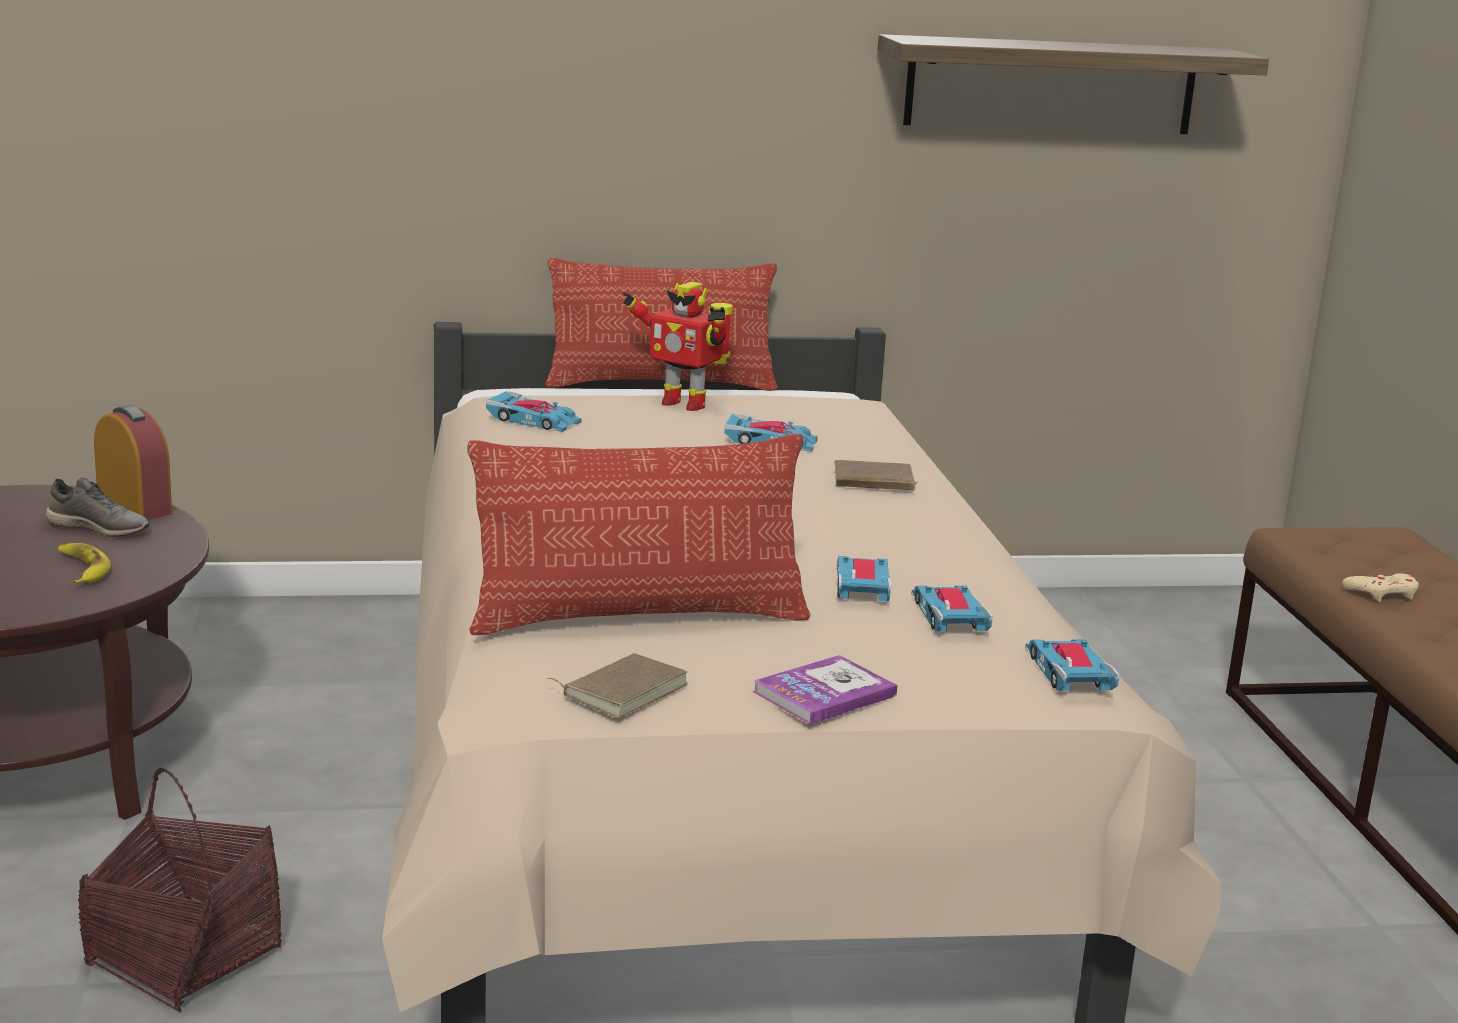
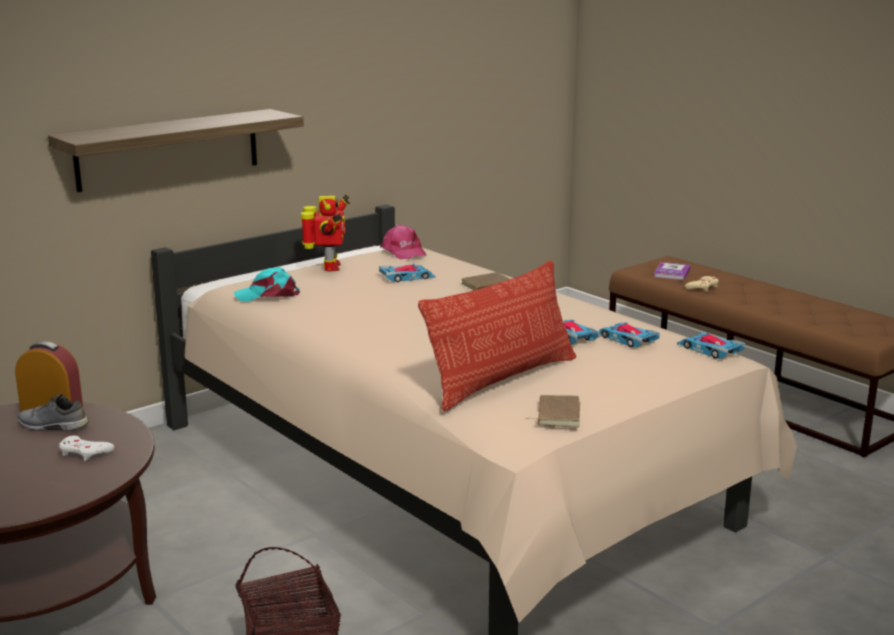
camera: 30 degrees left, 0 degrees up
grey shoe [45,477,150,537] -> grey shoe turned 150 degrees counterclockwise [18,394,89,431]
banana [58,543,111,584] -> white game controller [59,436,114,461]
toy car [486,391,582,432] -> turquoise cap [234,267,300,302]
pillow [545,258,778,391] -> none
toy robot [622,282,733,411] -> toy robot turned 90 degrees counterclockwise [301,195,350,271]
book [753,655,897,724] -> book moved to [654,262,691,280]
shelf [877,34,1269,134] -> shelf moved to [48,109,304,192]
none -> pink cap [380,224,427,259]

